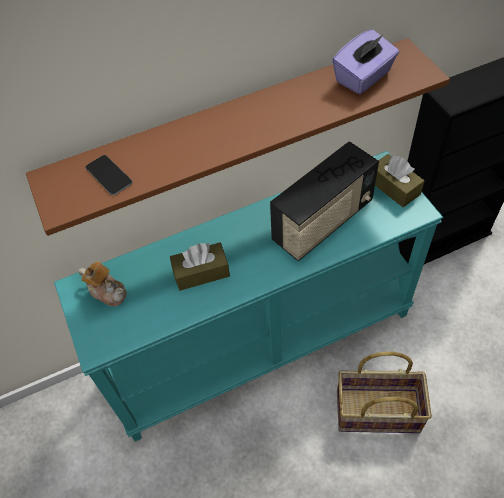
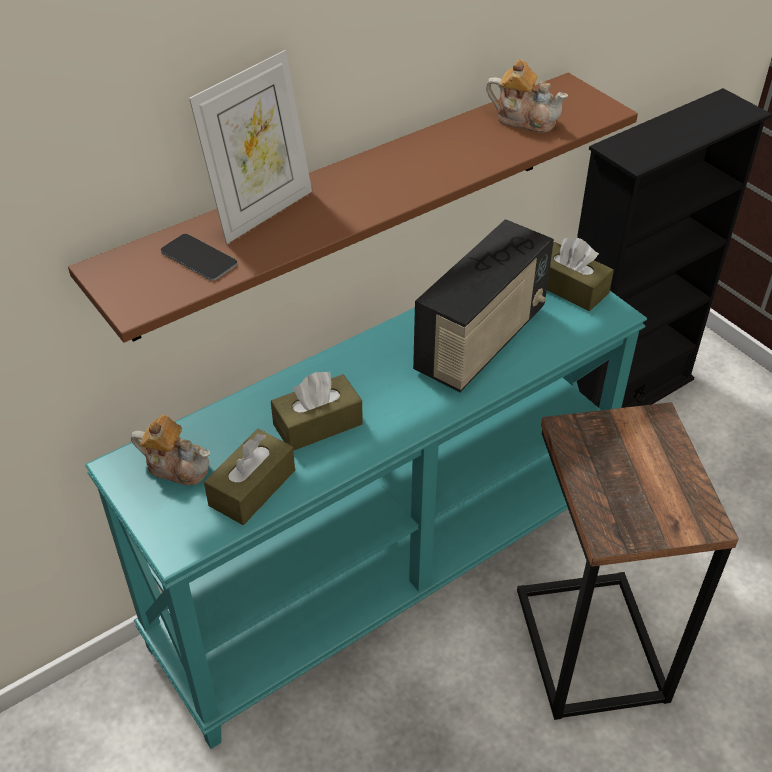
camera: 15 degrees left, 10 degrees down
purple tissue box [332,29,399,94] -> teapot [486,59,568,132]
basket [337,352,432,433] -> side table [517,402,739,720]
none -> picture frame [189,50,312,244]
none -> brown tissue box [204,429,295,525]

